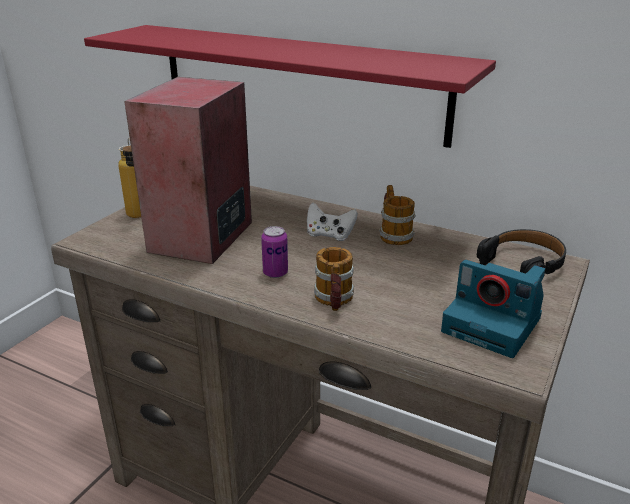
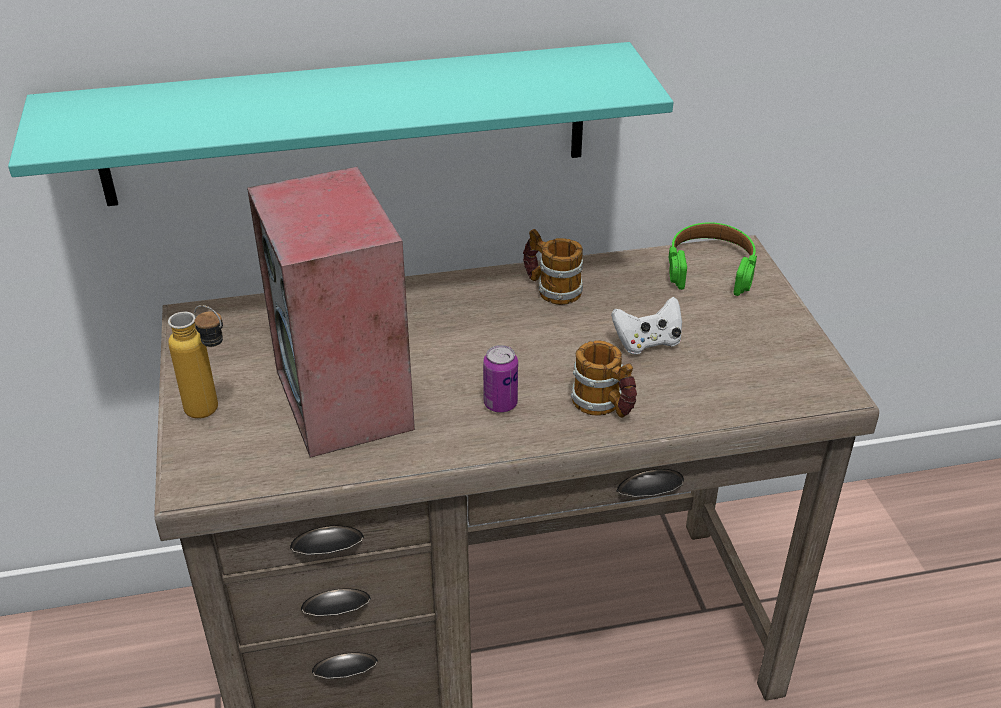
camera: 40 degrees left, 10 degrees up
red shelf [84,25,496,148] -> turquoise shelf [8,42,673,206]
white game controller [307,203,358,241] -> white game controller moved to [611,297,682,355]
camera [441,260,545,358] -> none
black headphones [477,229,566,275] -> green headphones [668,222,757,296]

